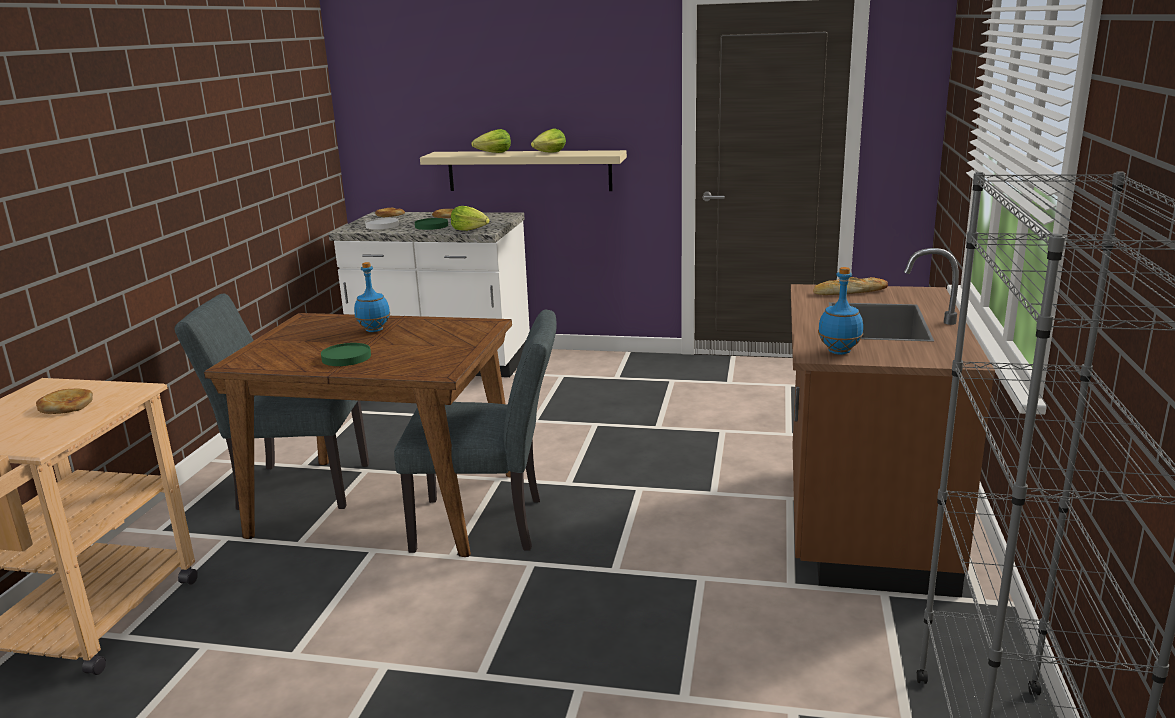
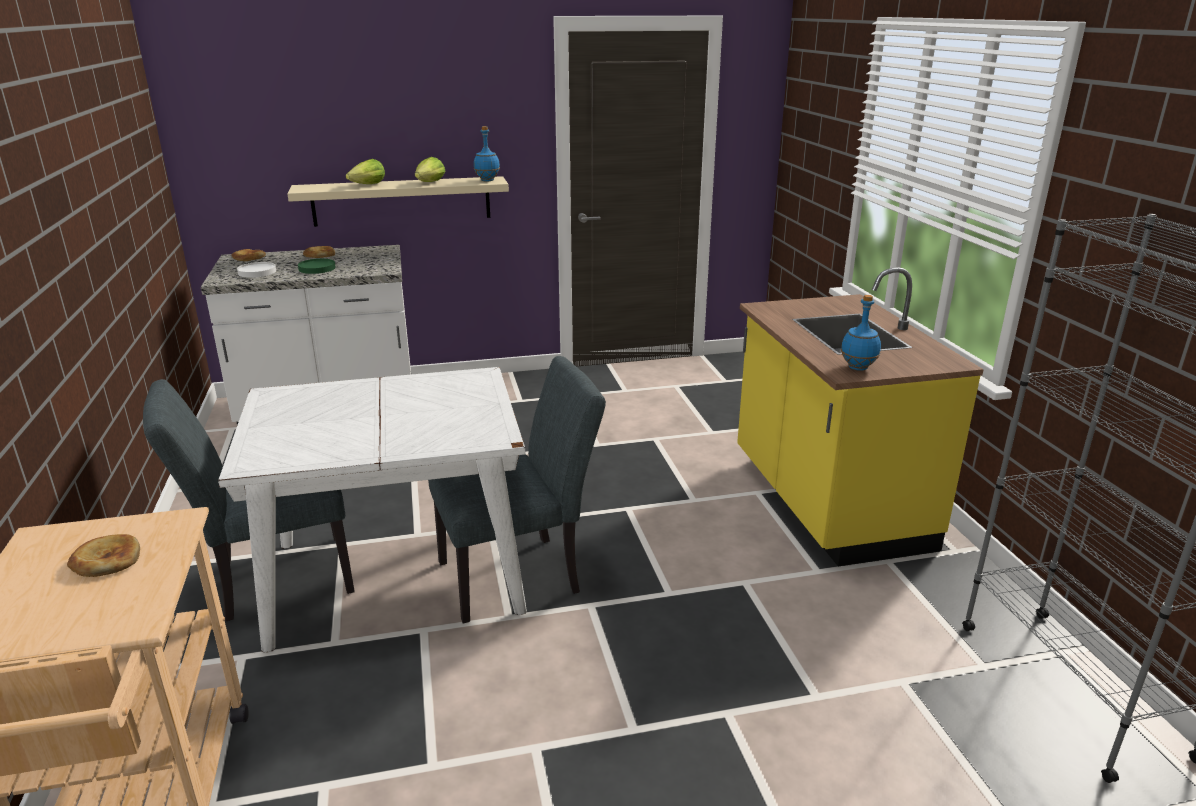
camera: 25 degrees left, 5 degrees up
brown dining table [204,313,512,557] -> white dining table [218,367,527,652]
green plate [321,343,371,366] -> none
blue bottle [354,262,390,332] -> blue bottle moved to [474,126,500,182]
lettuce [451,206,490,231] -> none
brown counter [791,248,995,597] -> yellow counter [737,267,984,566]
bread [813,277,888,295] -> none

